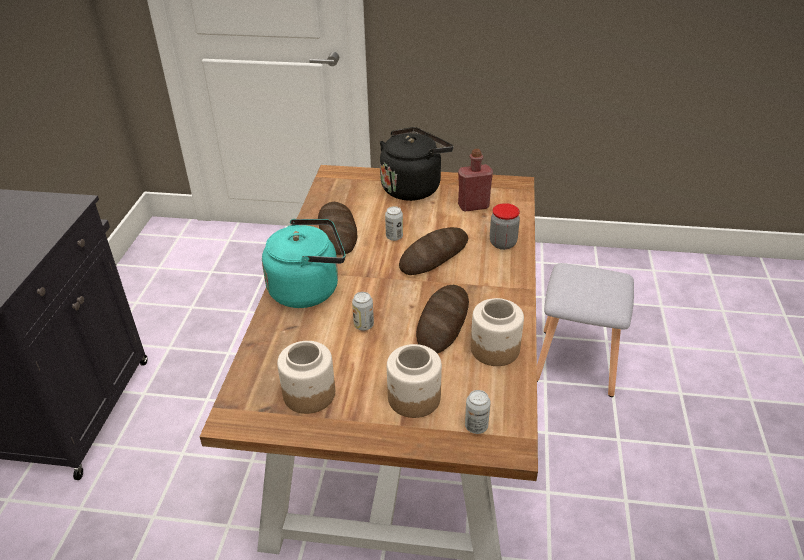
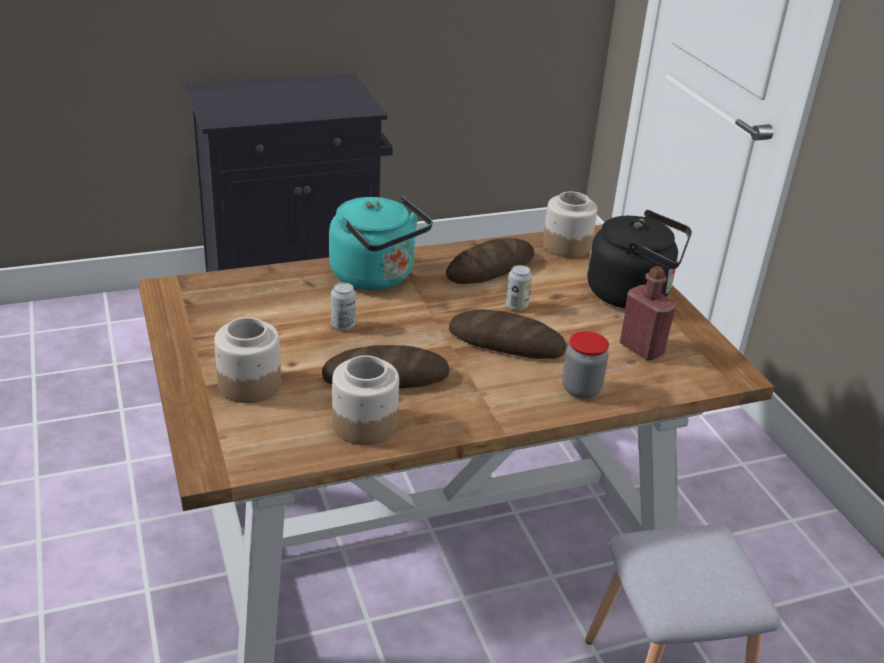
camera: 60 degrees right, 5 degrees down
jar [277,341,335,414] -> jar moved to [543,192,597,258]
can [465,390,490,434] -> none

